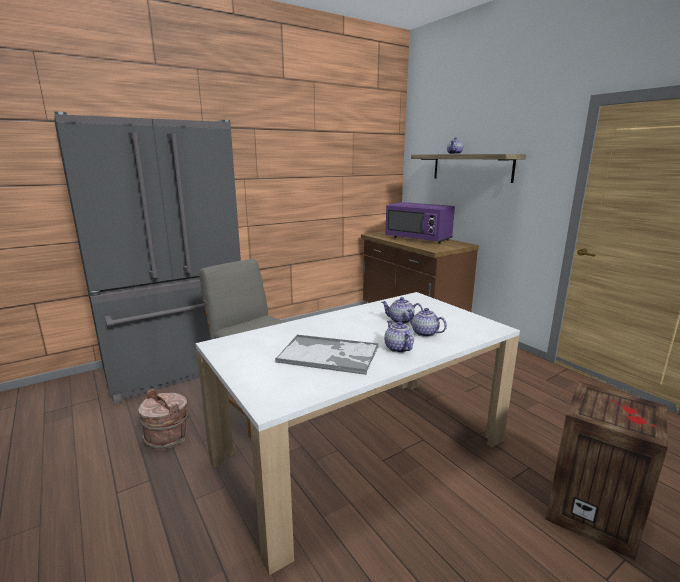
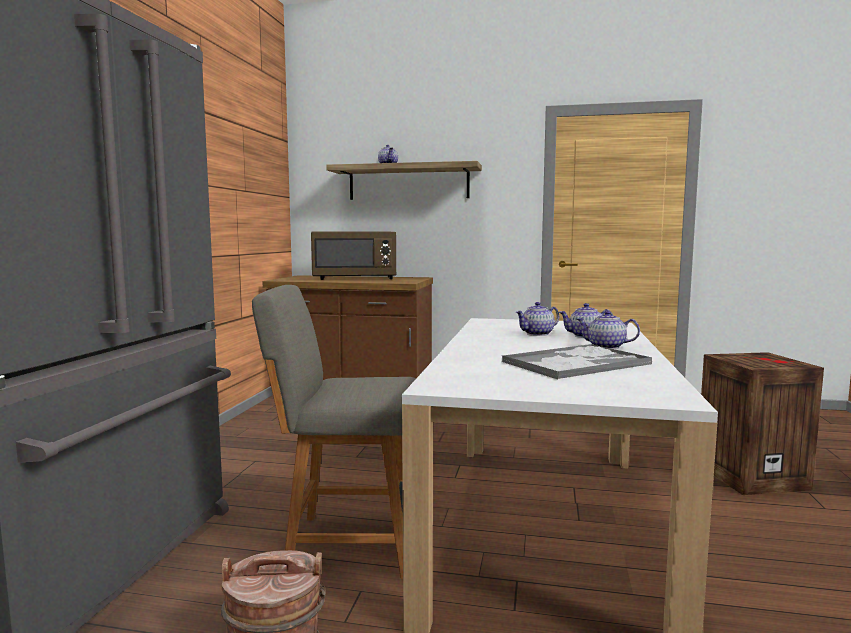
camera: 45 degrees left, 10 degrees down
purple microwave [385,202,455,244] -> brown microwave [311,231,396,280]

